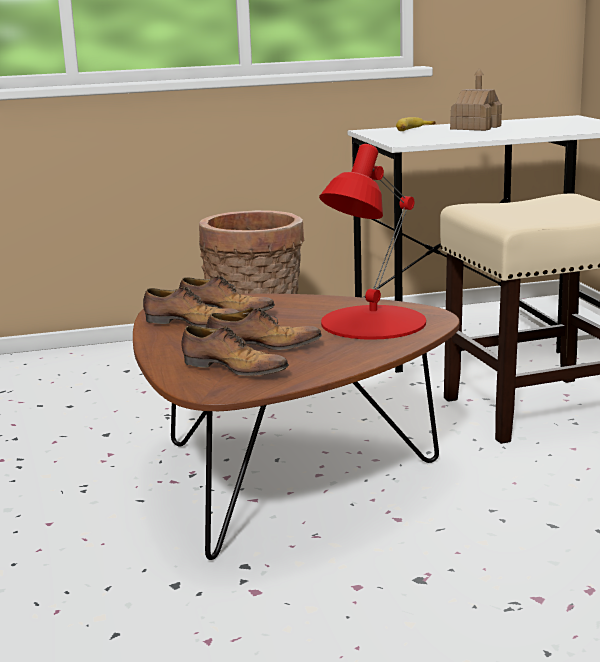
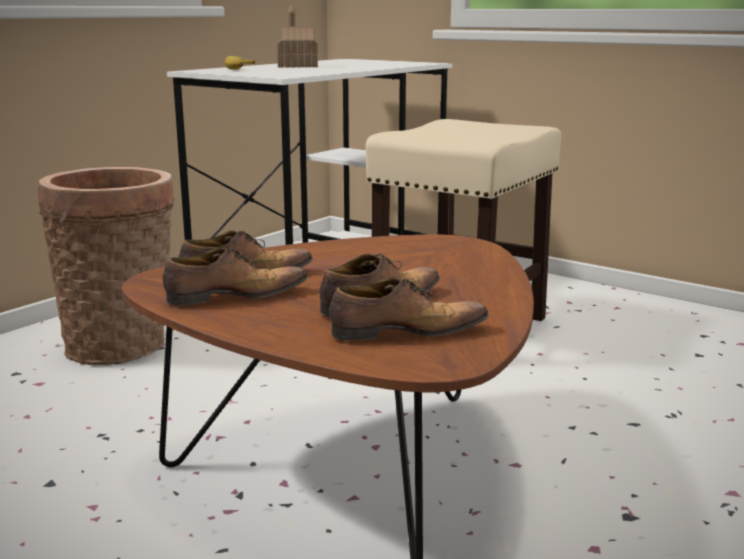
camera: 40 degrees left, 0 degrees up
red table lamp [319,144,426,340] -> none

